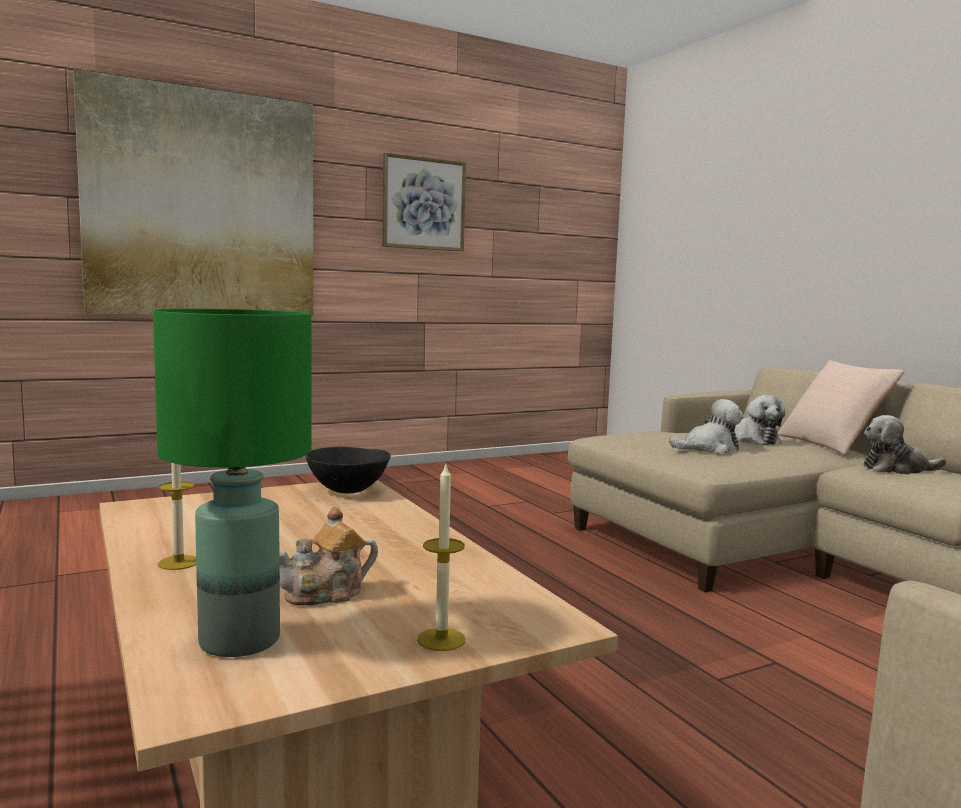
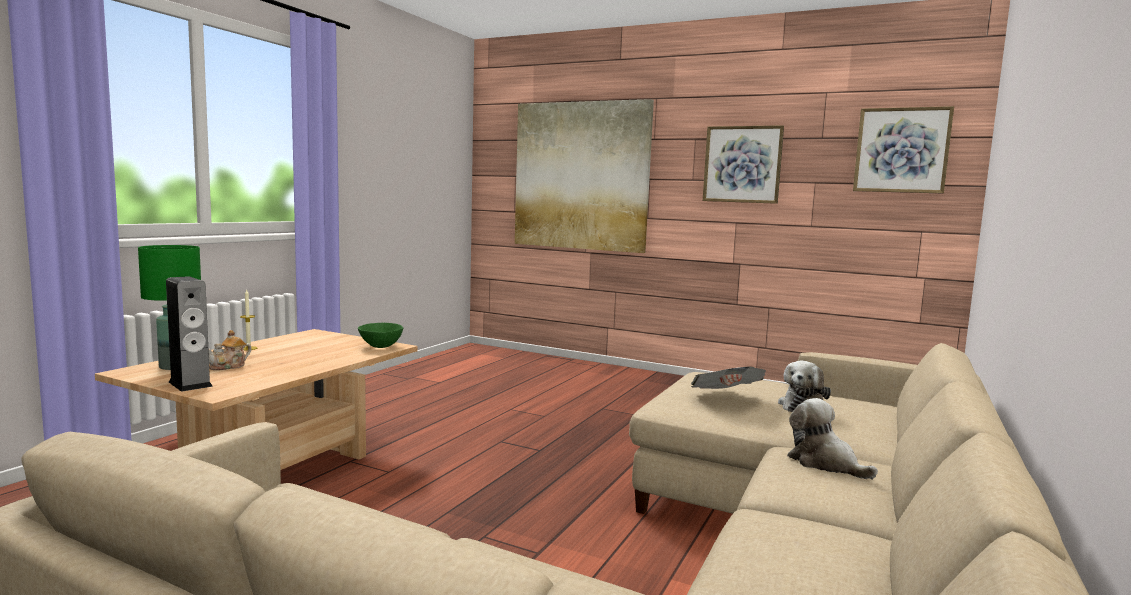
camera: 55 degrees right, 0 degrees up
teapot [279,507,378,605] -> teapot turned 75 degrees counterclockwise [208,330,252,370]
black bowl [306,447,390,493] -> green bowl [358,323,403,348]
candle [417,465,465,651] -> speaker [166,276,213,392]
plush toy [669,399,744,454] -> newspaper [691,366,766,389]
beige pillow [778,360,904,455] -> none
none -> picture [853,106,954,193]

